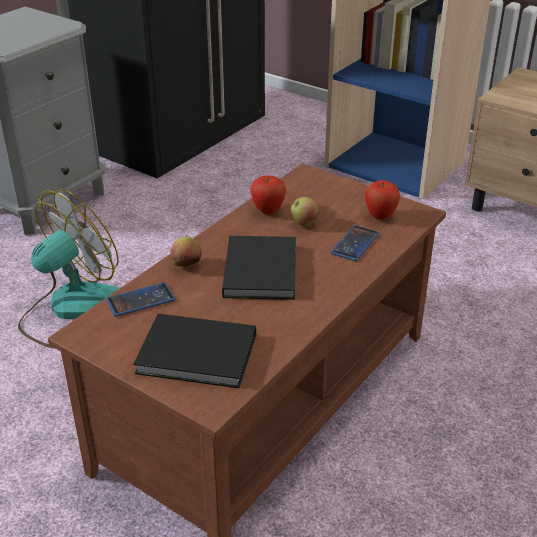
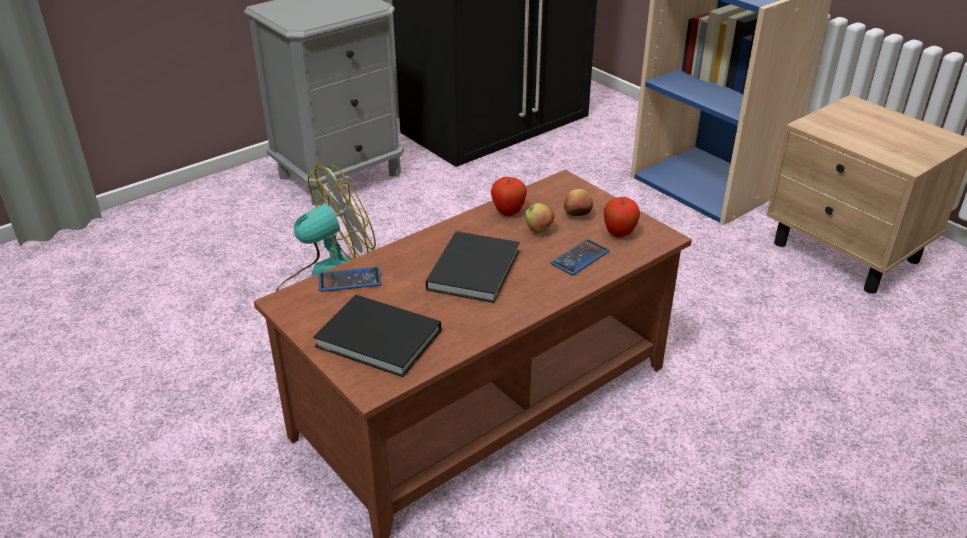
camera: 15 degrees right, 0 degrees up
apple [170,237,202,266] -> apple moved to [564,189,593,216]

